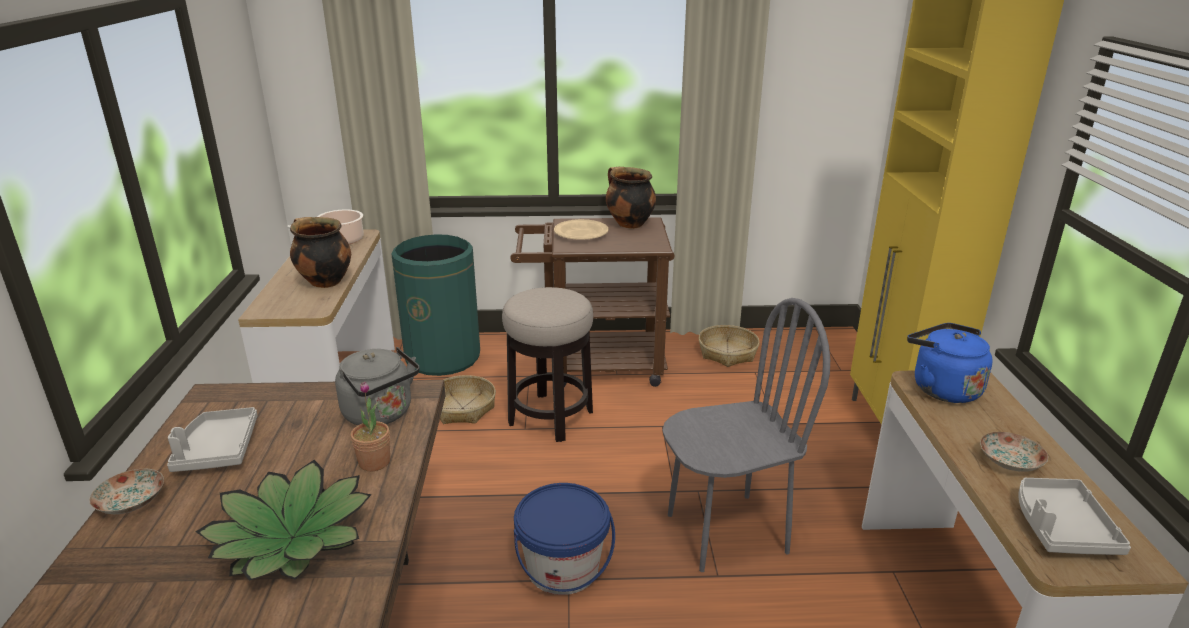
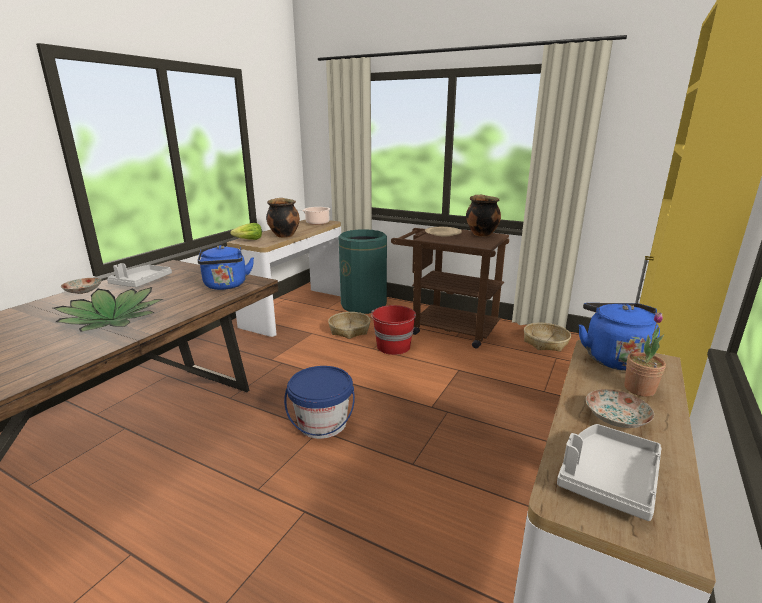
camera: 30 degrees right, 5 degrees down
grey kettle [335,347,420,425] -> blue kettle [198,245,254,290]
potted plant [351,381,390,471] -> potted plant moved to [624,312,666,397]
stool [502,287,593,442] -> red bucket [371,305,416,355]
grey chair [663,298,830,572] -> none
none -> lettuce [230,223,262,240]

